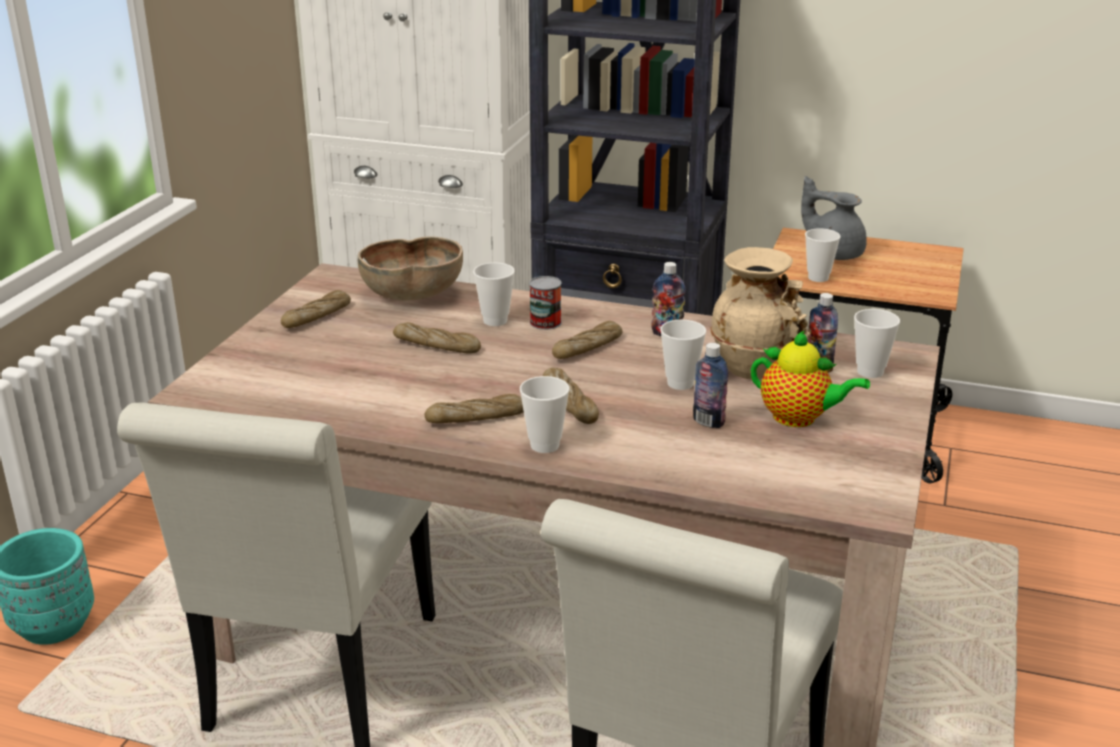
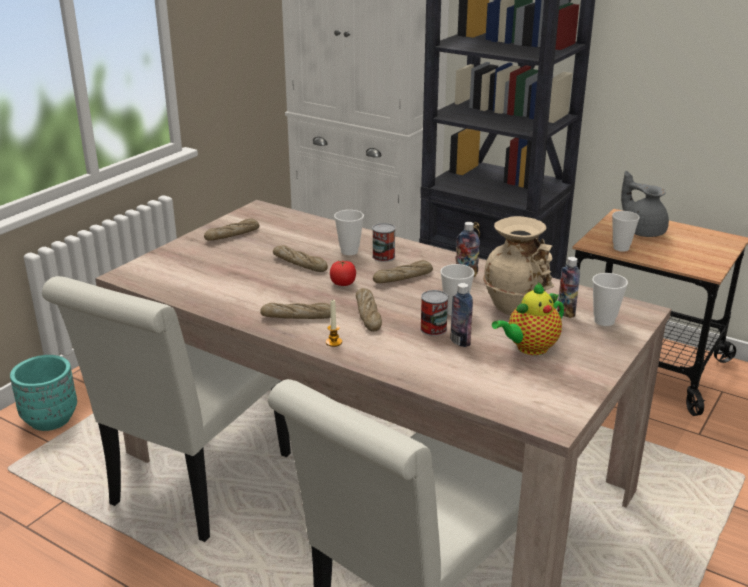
camera: 15 degrees right, 0 degrees up
brown bowl [358,236,463,301] -> none
cup [520,376,570,453] -> candle [326,300,342,347]
teapot [751,331,870,427] -> teapot turned 105 degrees clockwise [492,283,564,355]
none -> tomato [330,261,356,286]
none -> can [420,290,448,336]

